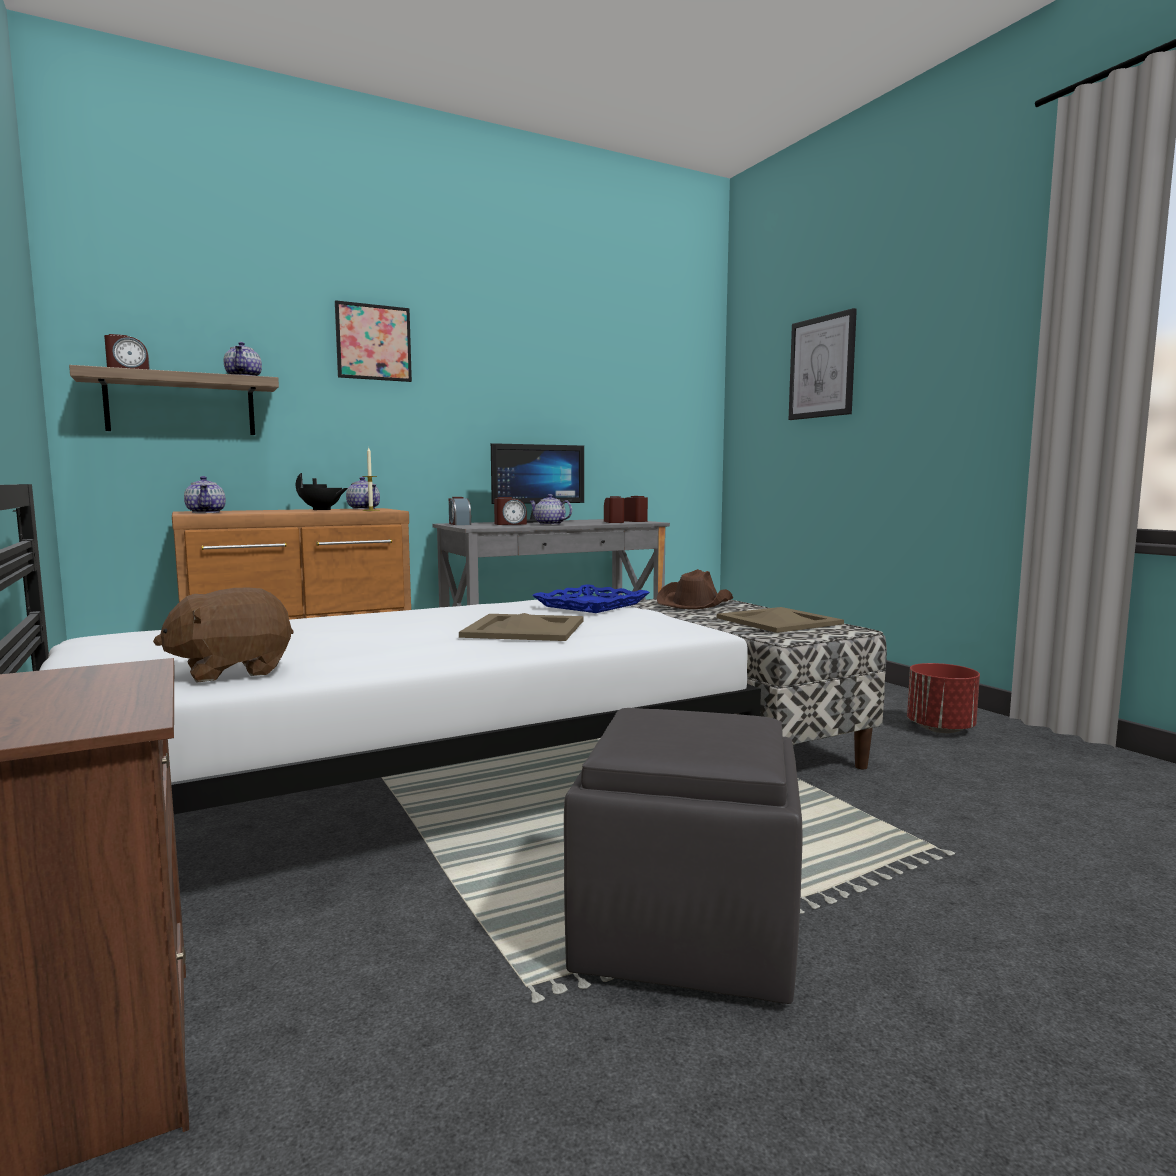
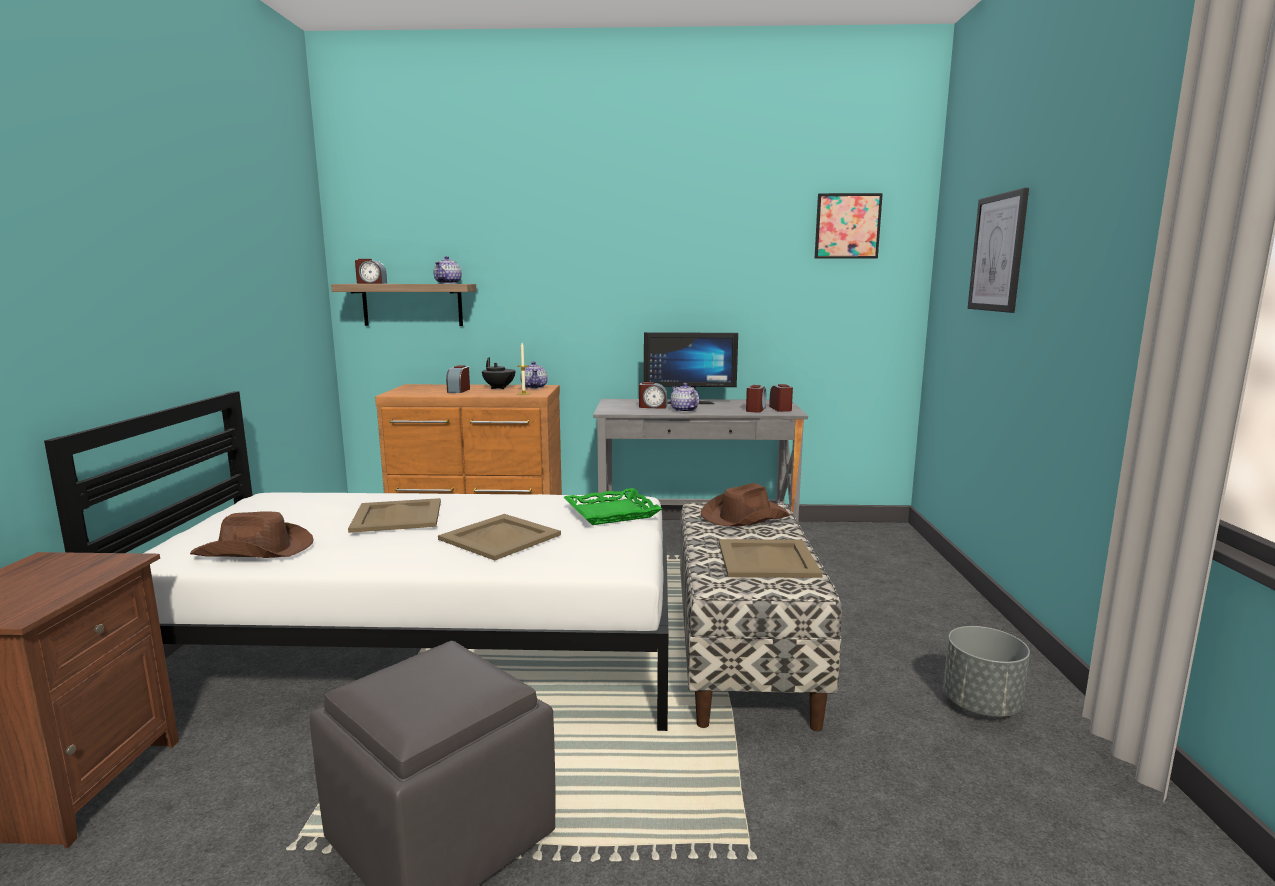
camera: 30 degrees right, 5 degrees up
brown plush toy [153,588,294,683] -> brown hat [190,511,314,558]
teapot [184,476,226,513] -> none
picture [335,300,412,382] -> picture moved to [814,193,883,259]
alarm clock [449,497,471,525] -> alarm clock moved to [446,365,470,393]
blue tray [532,584,650,613] -> green tray [564,488,662,525]
red planter [907,663,980,733] -> grey planter [943,626,1030,717]
none -> beige tray [348,498,441,533]

